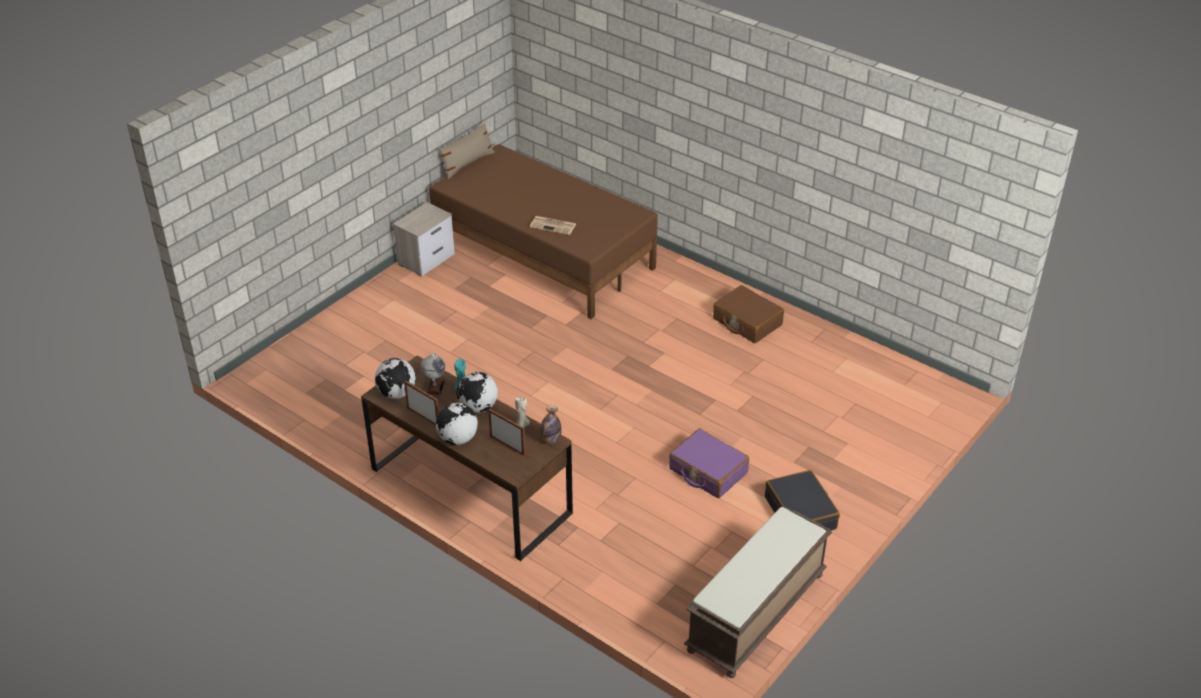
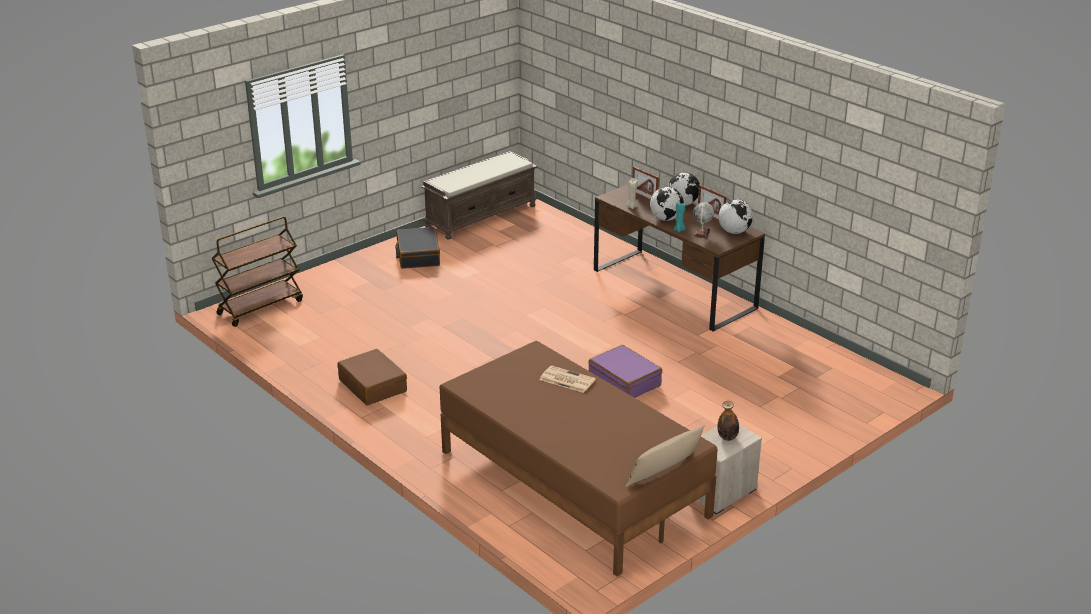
camera: 170 degrees left, 10 degrees down
bottle [540,405,562,444] -> bottle moved to [717,401,739,441]
purple suitcase [669,429,749,498] -> purple suitcase moved to [588,345,662,398]
none -> brown cart [211,216,303,327]

